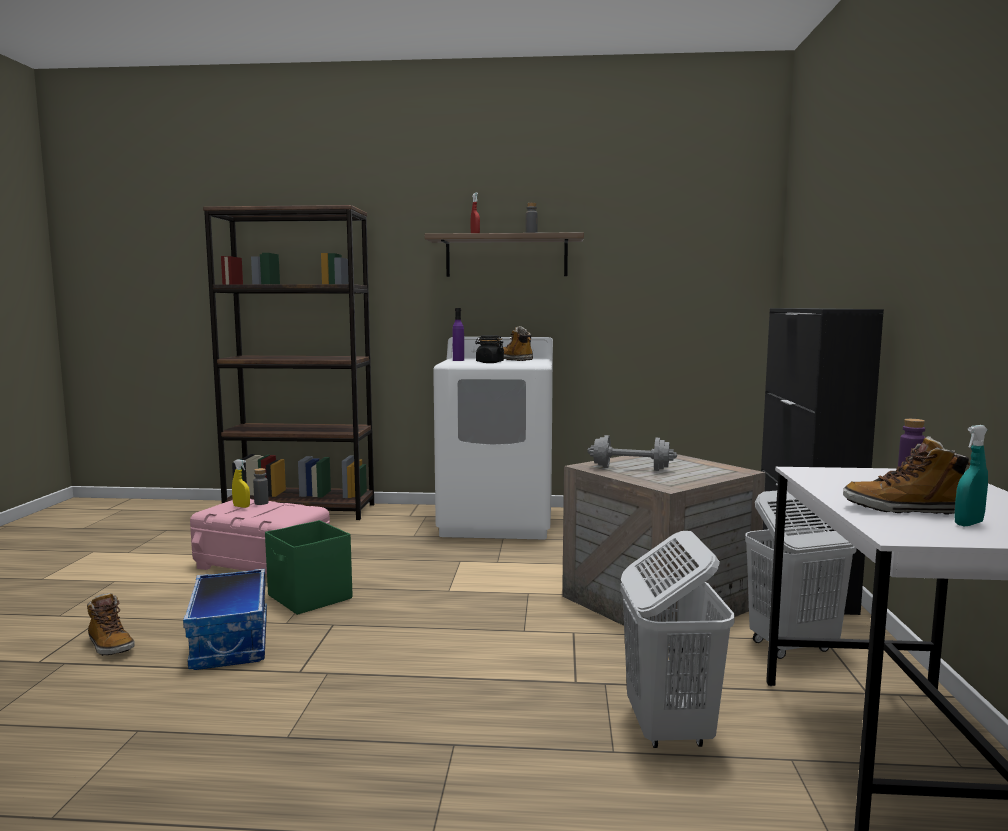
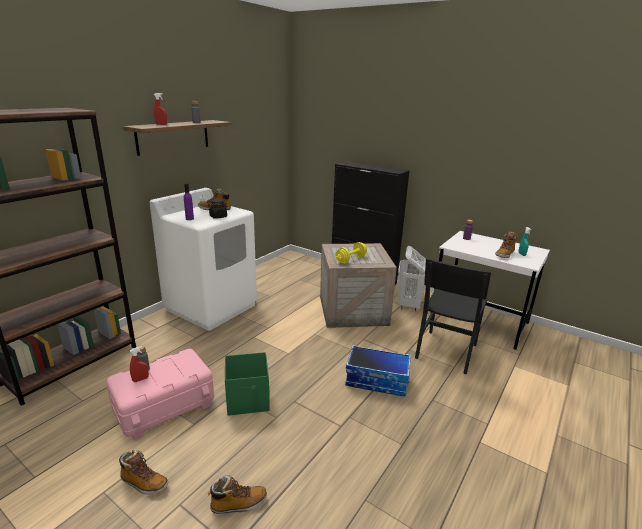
camera: 60 degrees left, 15 degrees up
storage box [183,569,267,670] -> storage box moved to [345,345,411,397]
yellow spray bottle [232,459,250,508] -> red spray bottle [130,346,149,382]
grey dumbbell [587,435,677,471] -> yellow dumbbell [335,242,367,263]
white laundry basket [620,531,735,748] -> black chair [415,258,491,374]
none -> boot [119,450,168,495]

